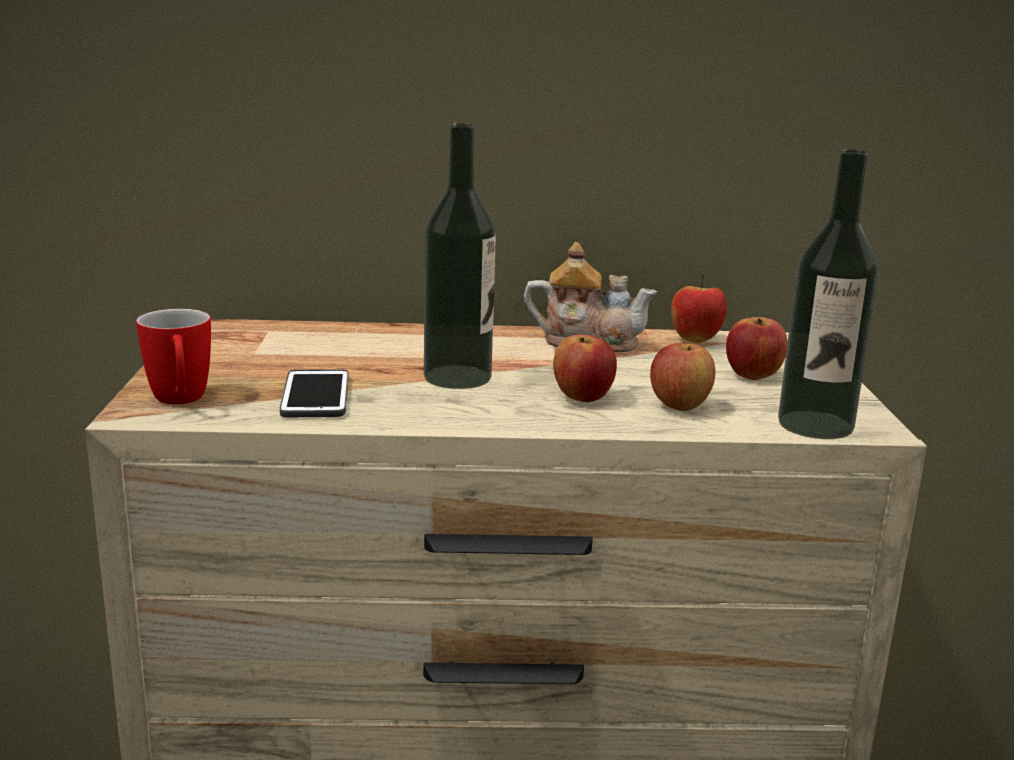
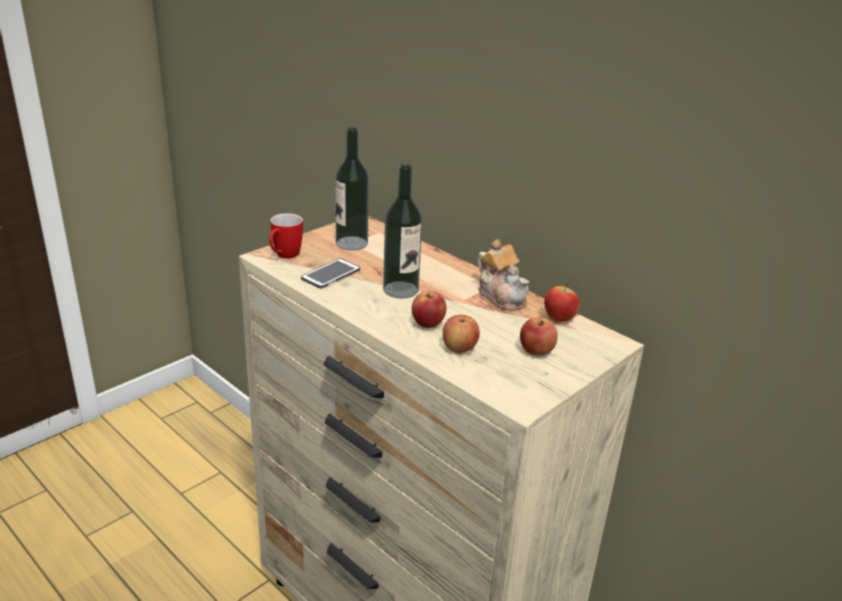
camera: 45 degrees right, 10 degrees up
bottle [778,149,879,439] -> bottle moved to [335,127,369,250]

